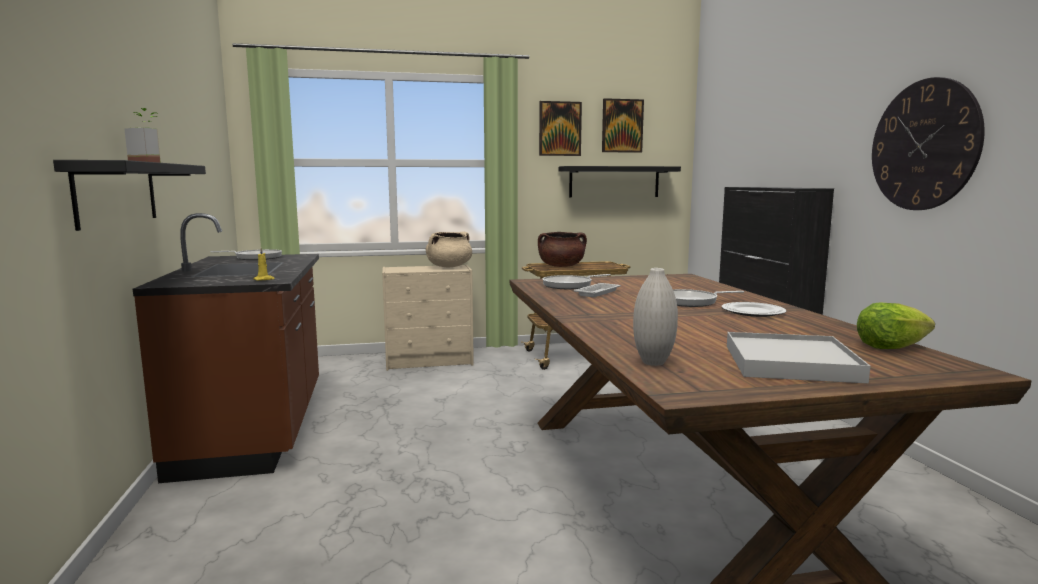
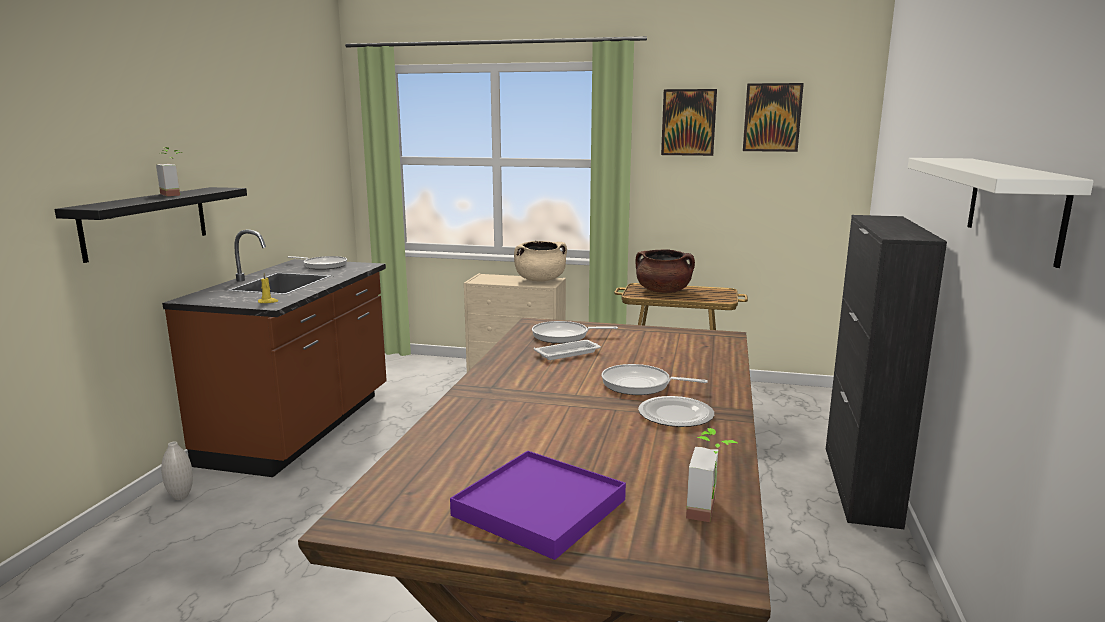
camera: 25 degrees right, 5 degrees up
black shelf [559,166,681,197] -> none
white vase [633,268,678,366] -> white vase moved to [161,441,193,500]
white tray [727,332,870,384] -> purple tray [450,451,626,560]
lettuce [857,302,935,349] -> potted plant [686,428,737,522]
wall clock [872,77,985,210] -> white shelf [908,158,1094,268]

